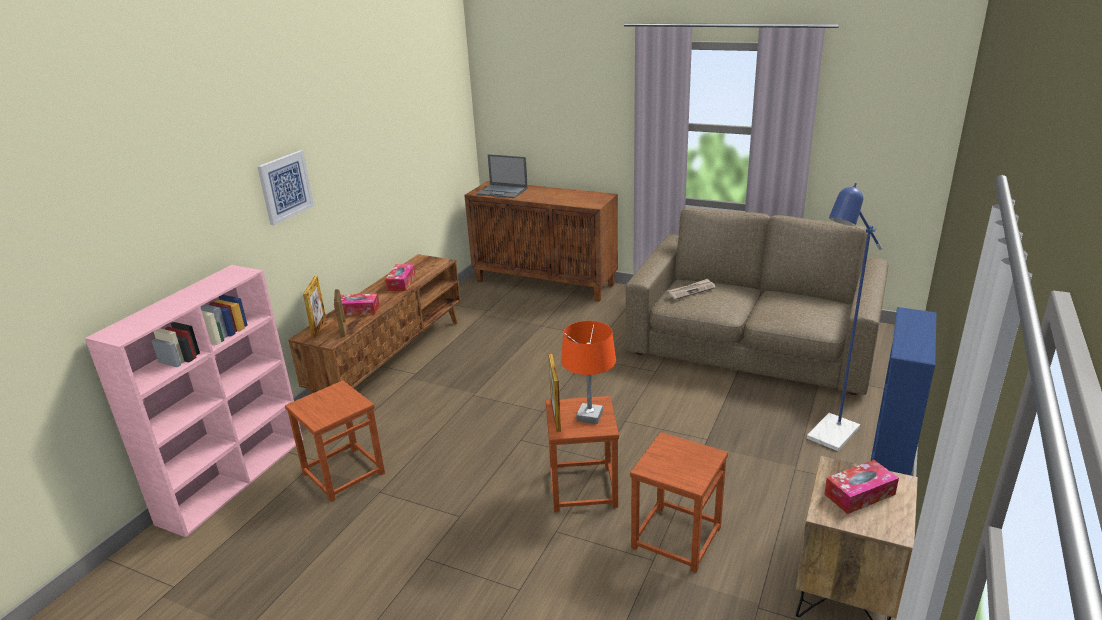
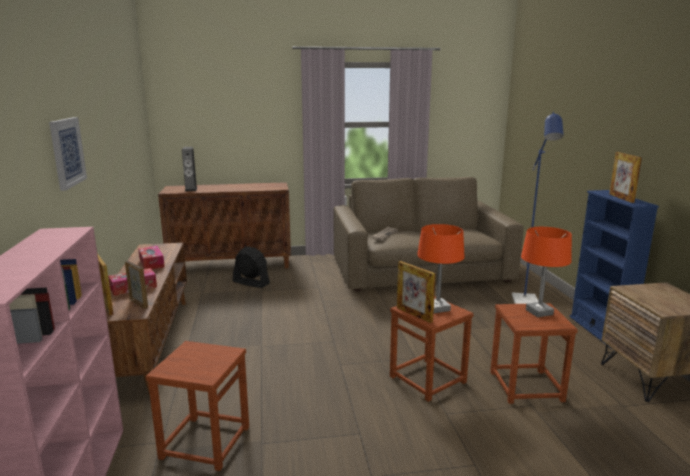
camera: 35 degrees left, 10 degrees down
laptop [476,154,528,198] -> speaker [182,147,197,191]
tissue box [824,460,899,514] -> none
none -> black fan [232,246,270,288]
none -> orange table lamp [521,227,572,317]
none -> picture frame [609,152,642,203]

